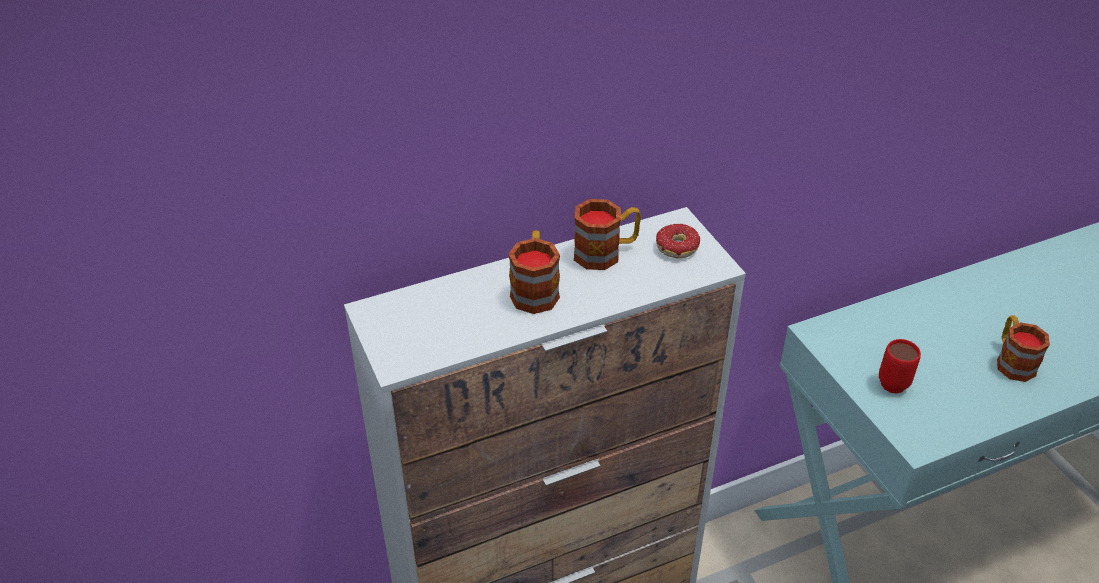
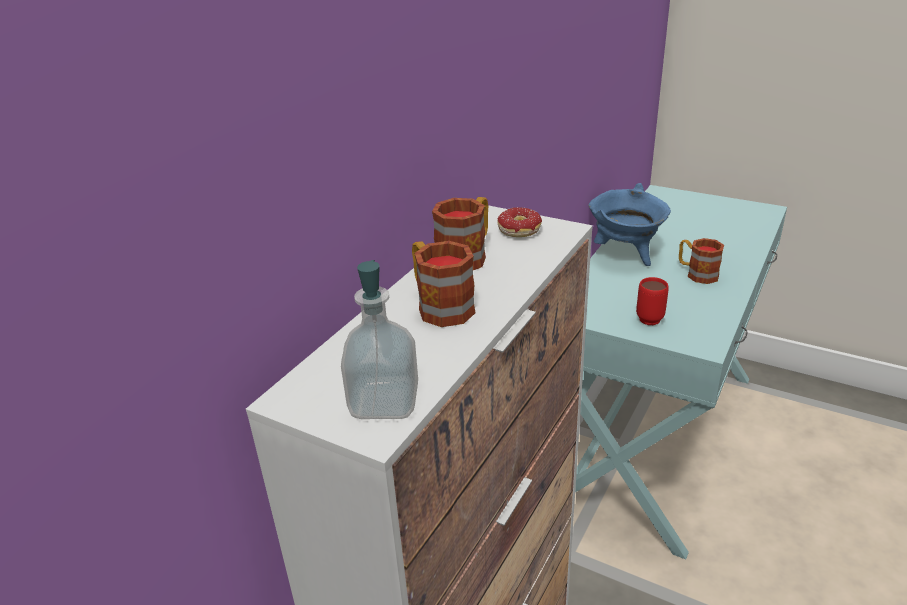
camera: 35 degrees left, 10 degrees down
none -> soap dispenser [341,260,418,419]
none -> blue cooking pot [588,183,671,266]

